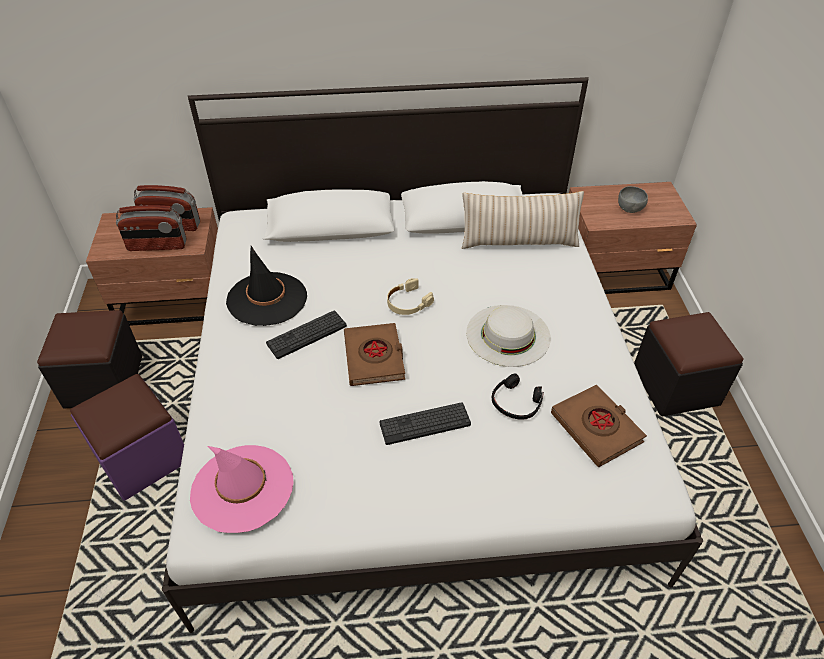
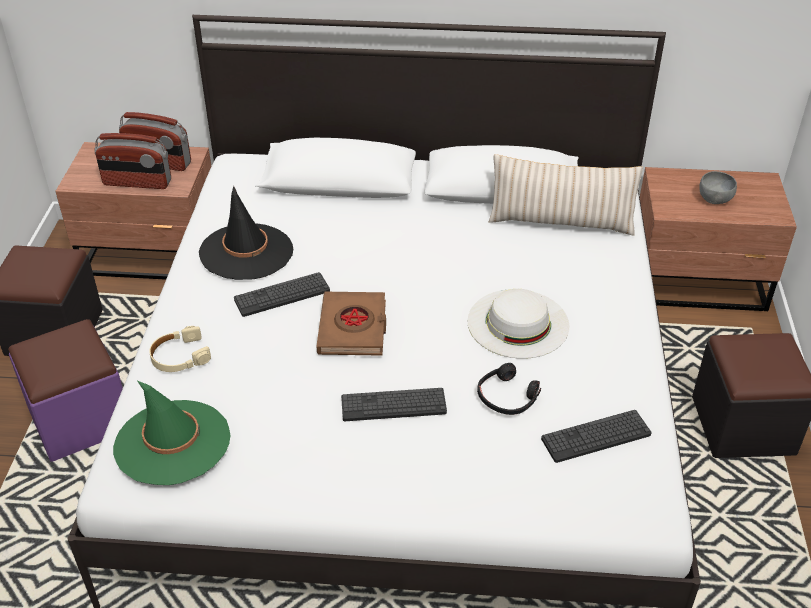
camera: 10 degrees right, 5 degrees down
pink hat [190,445,294,533] -> green hat [113,381,231,485]
beige headphones [387,278,434,315] -> beige headphones moved to [149,326,211,372]
brown book [551,385,647,467] -> keyboard [541,410,652,463]

